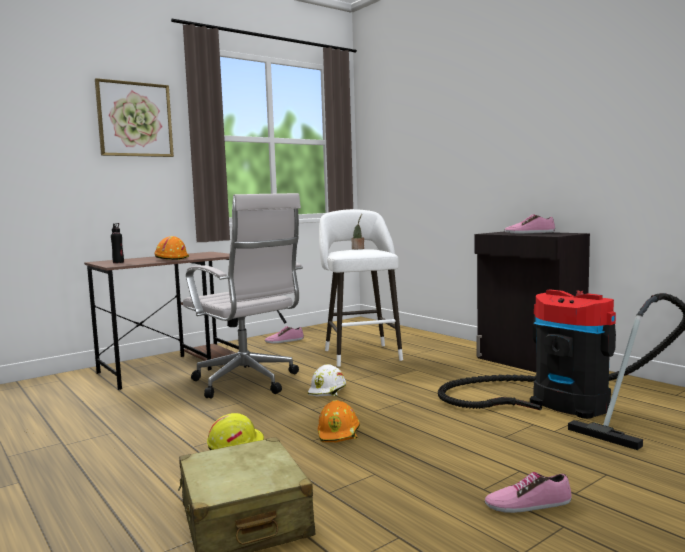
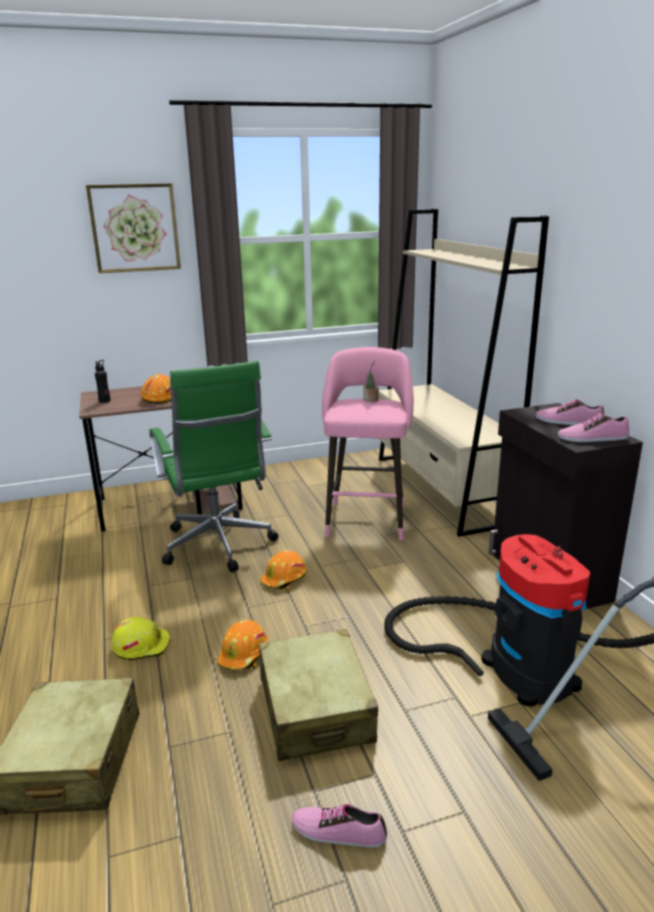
camera: 20 degrees right, 15 degrees up
white office chair [183,193,303,398] -> green office chair [149,361,279,572]
shoe [265,326,304,343] -> shoe moved to [558,413,629,442]
white hard hat [308,364,346,397] -> orange hard hat [260,550,307,590]
white stool [319,209,403,366] -> pink stool [322,347,414,540]
none -> beige suitcase [259,629,378,761]
none -> beige bookcase [378,209,549,537]

